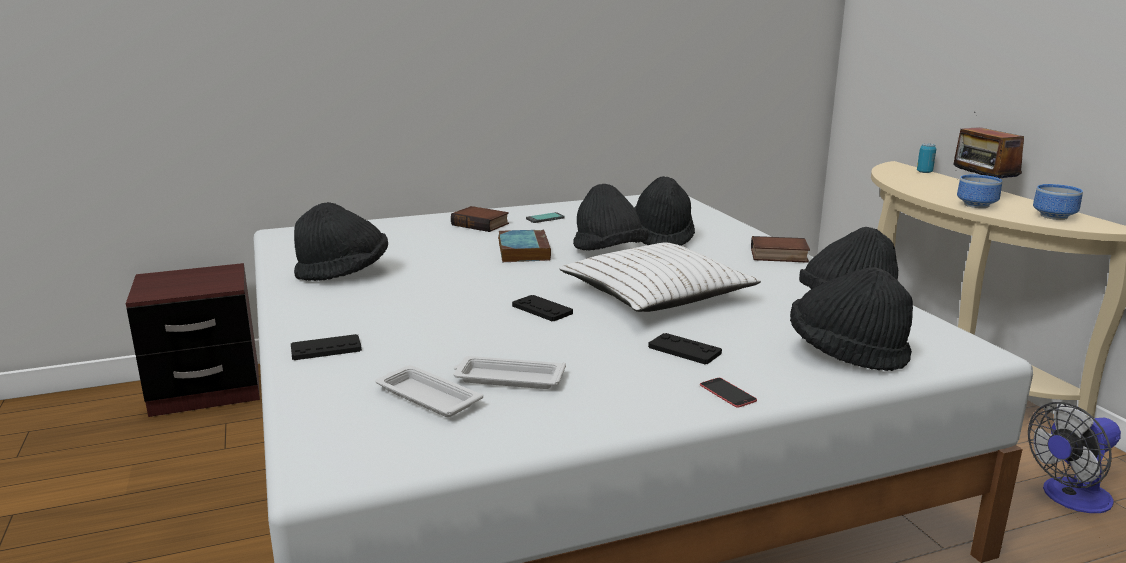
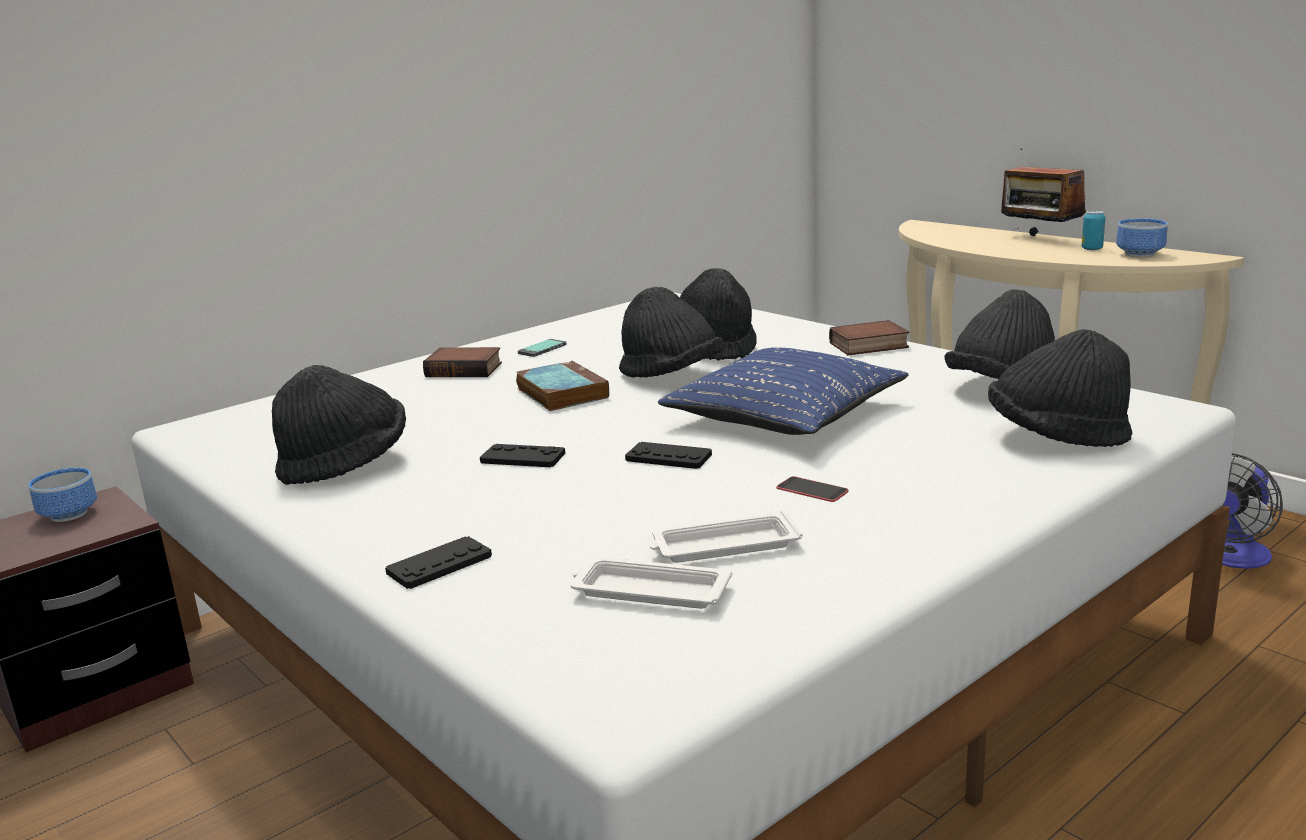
camera: 20 degrees left, 0 degrees up
white pillow [560,243,761,312] -> blue pillow [658,348,908,435]
black game controller [648,333,722,364] -> black game controller moved to [480,444,565,467]
phone [700,378,757,408] -> phone moved to [777,476,849,502]
can [917,143,936,173] -> can moved to [1082,211,1106,250]
bowl [957,174,1003,208] -> bowl moved to [28,468,97,522]

